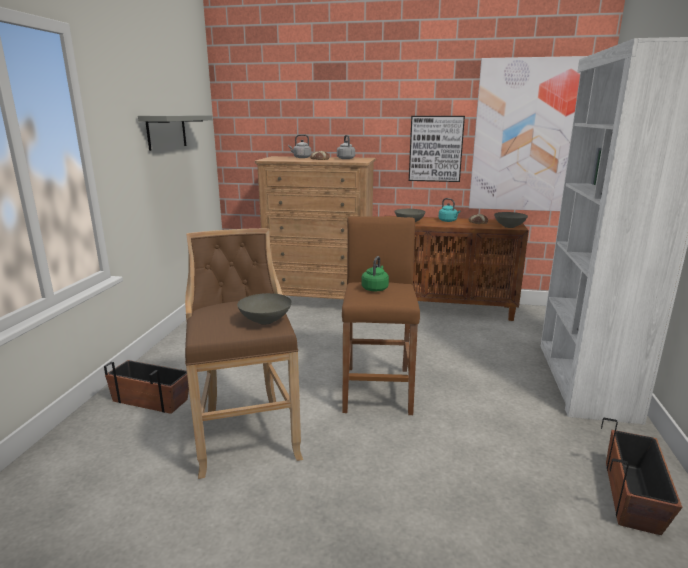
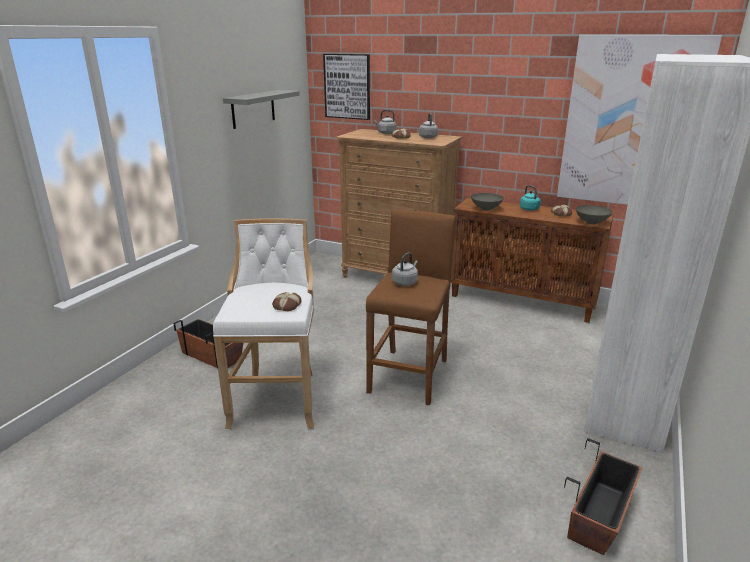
camera: 15 degrees right, 5 degrees up
brown stool [185,228,303,479] -> white stool [213,218,314,429]
grey bowl [237,293,292,325] -> bread [272,292,302,311]
green kettle [361,256,389,291] -> grey kettle [392,252,418,286]
picture [409,116,465,182] -> picture moved to [323,54,370,120]

